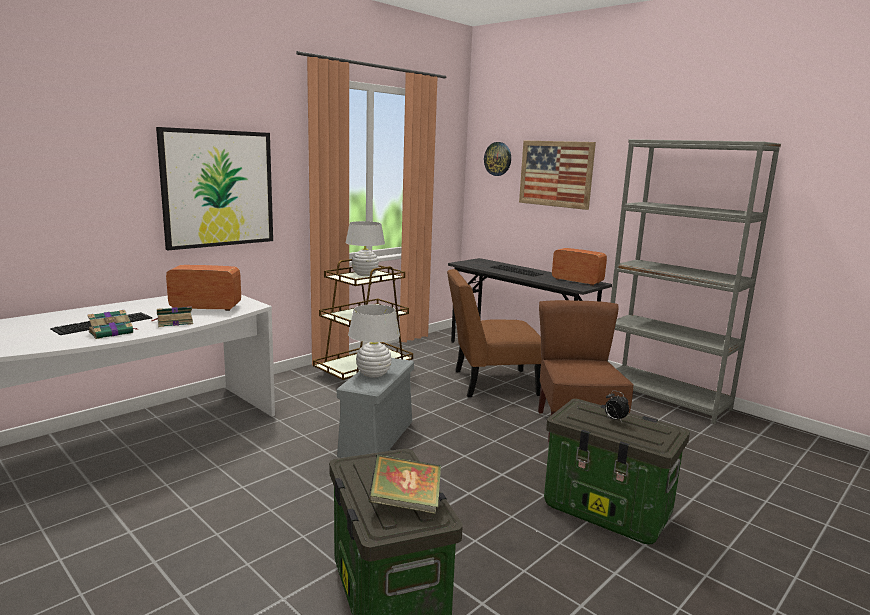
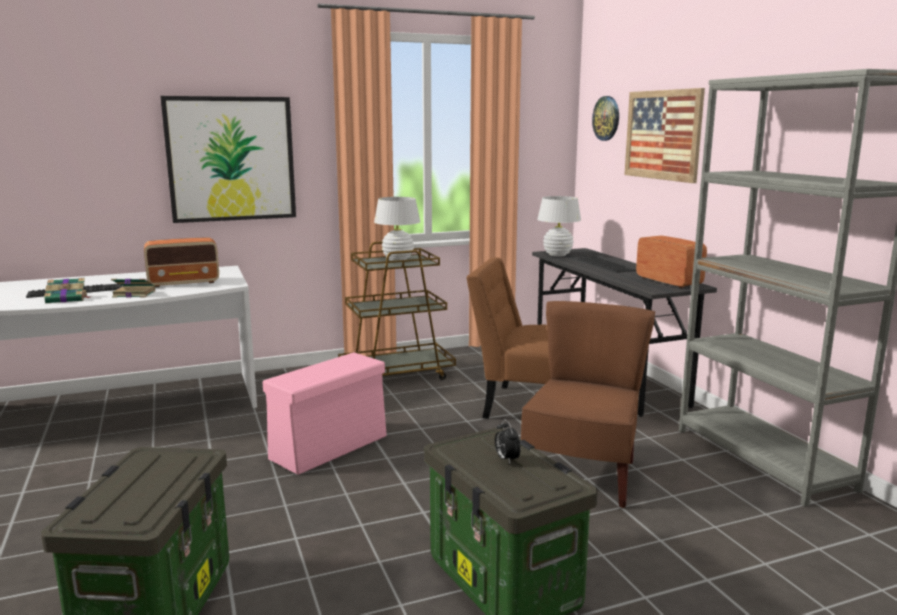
camera: 25 degrees right, 0 degrees up
radio [166,265,241,311] -> radio turned 135 degrees clockwise [144,238,219,288]
grey storage box [337,358,414,458] -> pink storage box [262,352,387,475]
white table lamp [348,304,400,378] -> white table lamp moved to [537,196,581,257]
book [368,454,441,514] -> none

